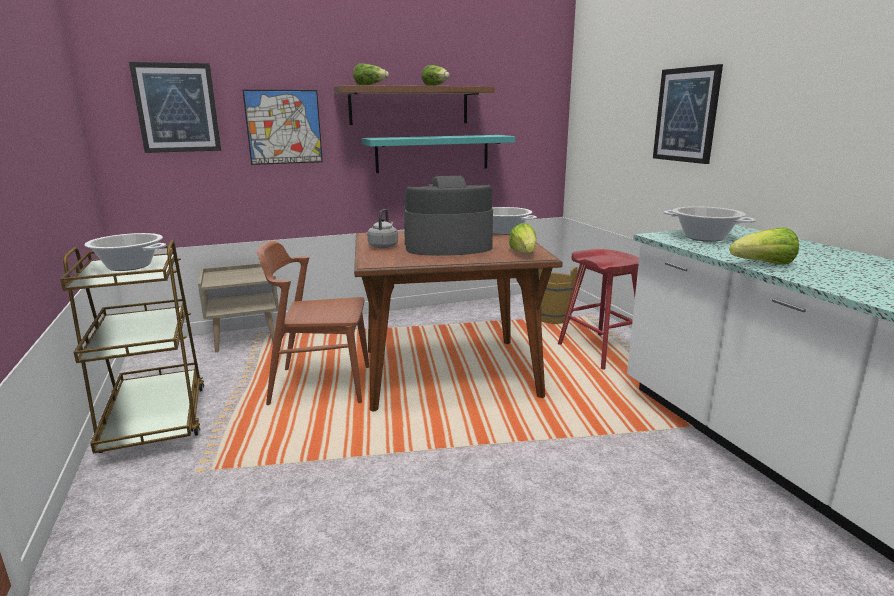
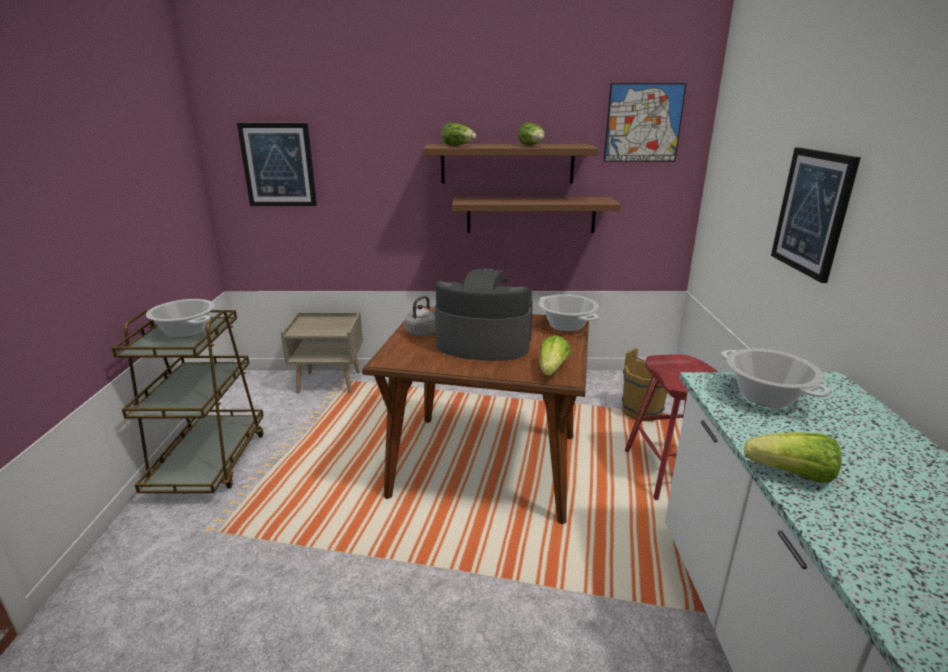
camera: 20 degrees right, 5 degrees up
picture [243,90,323,165] -> picture moved to [604,83,686,162]
brown chair [257,240,369,405] -> none
turquoise shelf [361,135,515,173] -> brown shelf [452,197,621,233]

